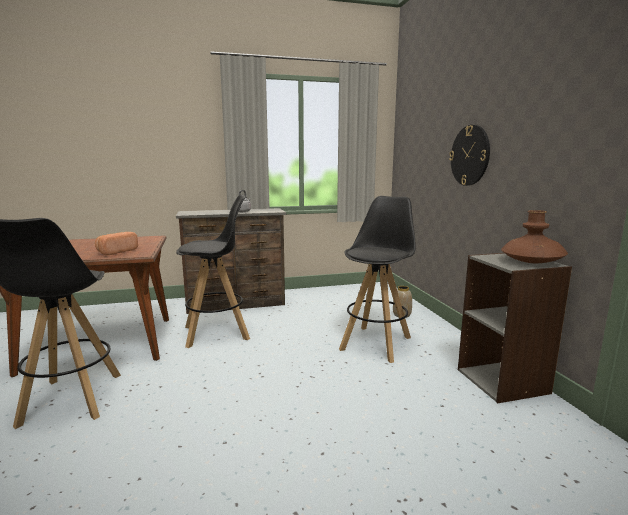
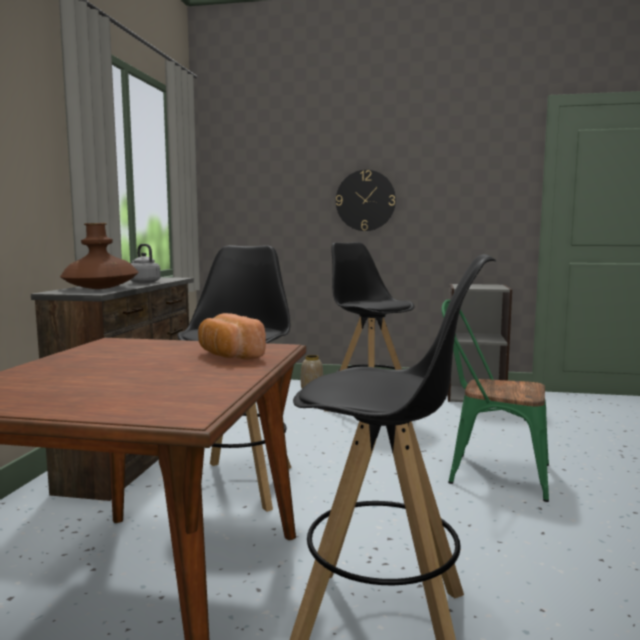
camera: 65 degrees left, 5 degrees down
brown vase [501,210,568,263] -> brown vase moved to [60,223,139,289]
none -> green chair [441,300,549,502]

